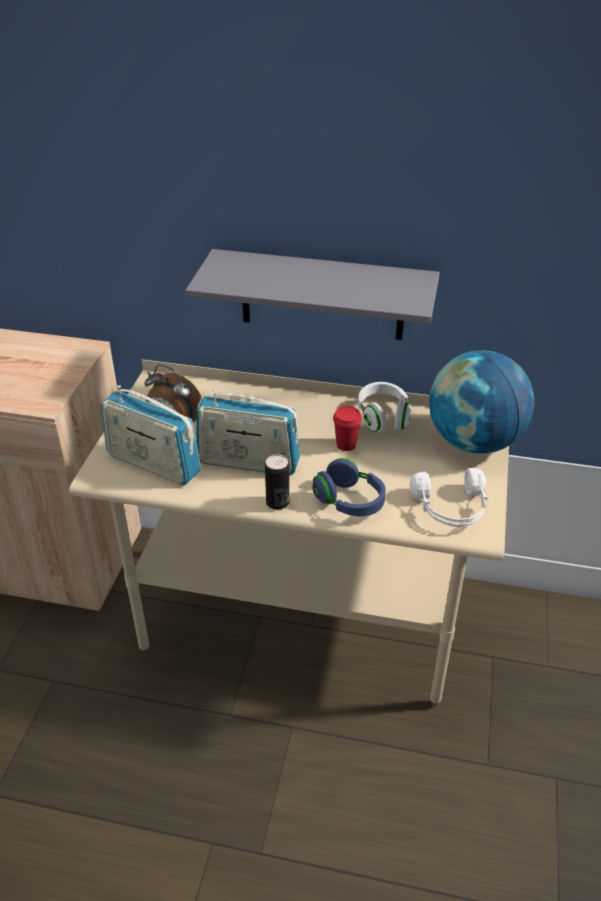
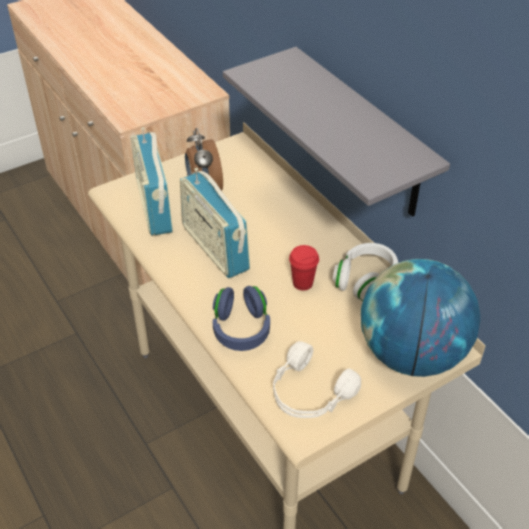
camera: 45 degrees right, 5 degrees up
can [265,455,289,510] -> none

